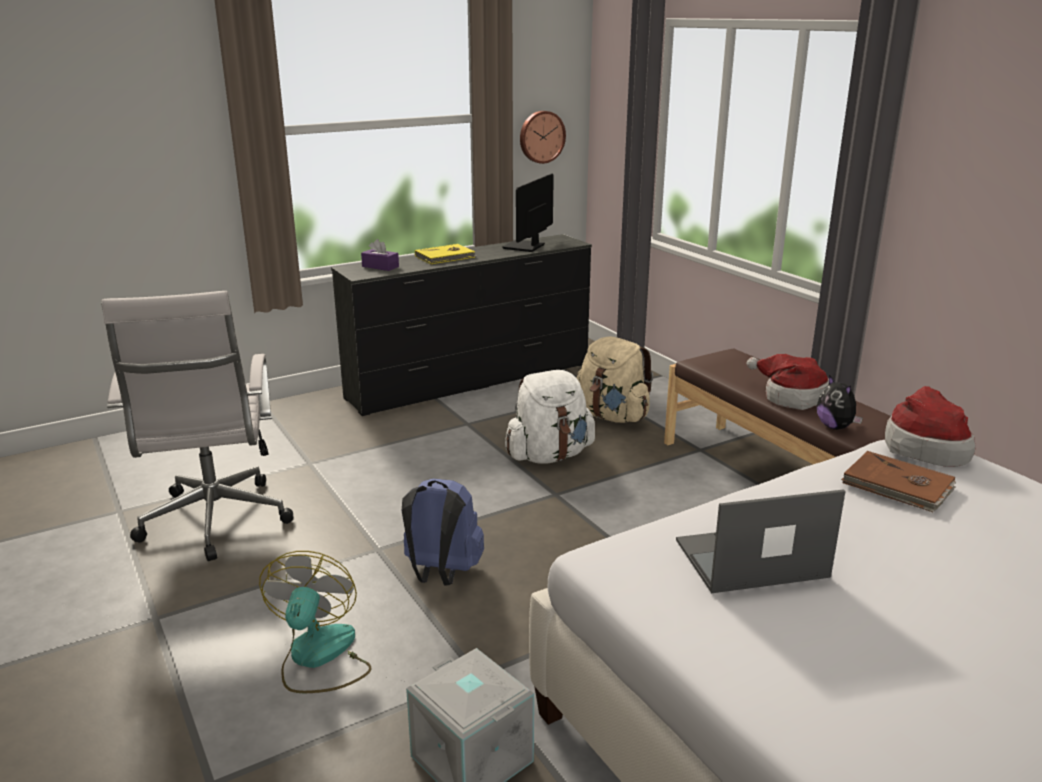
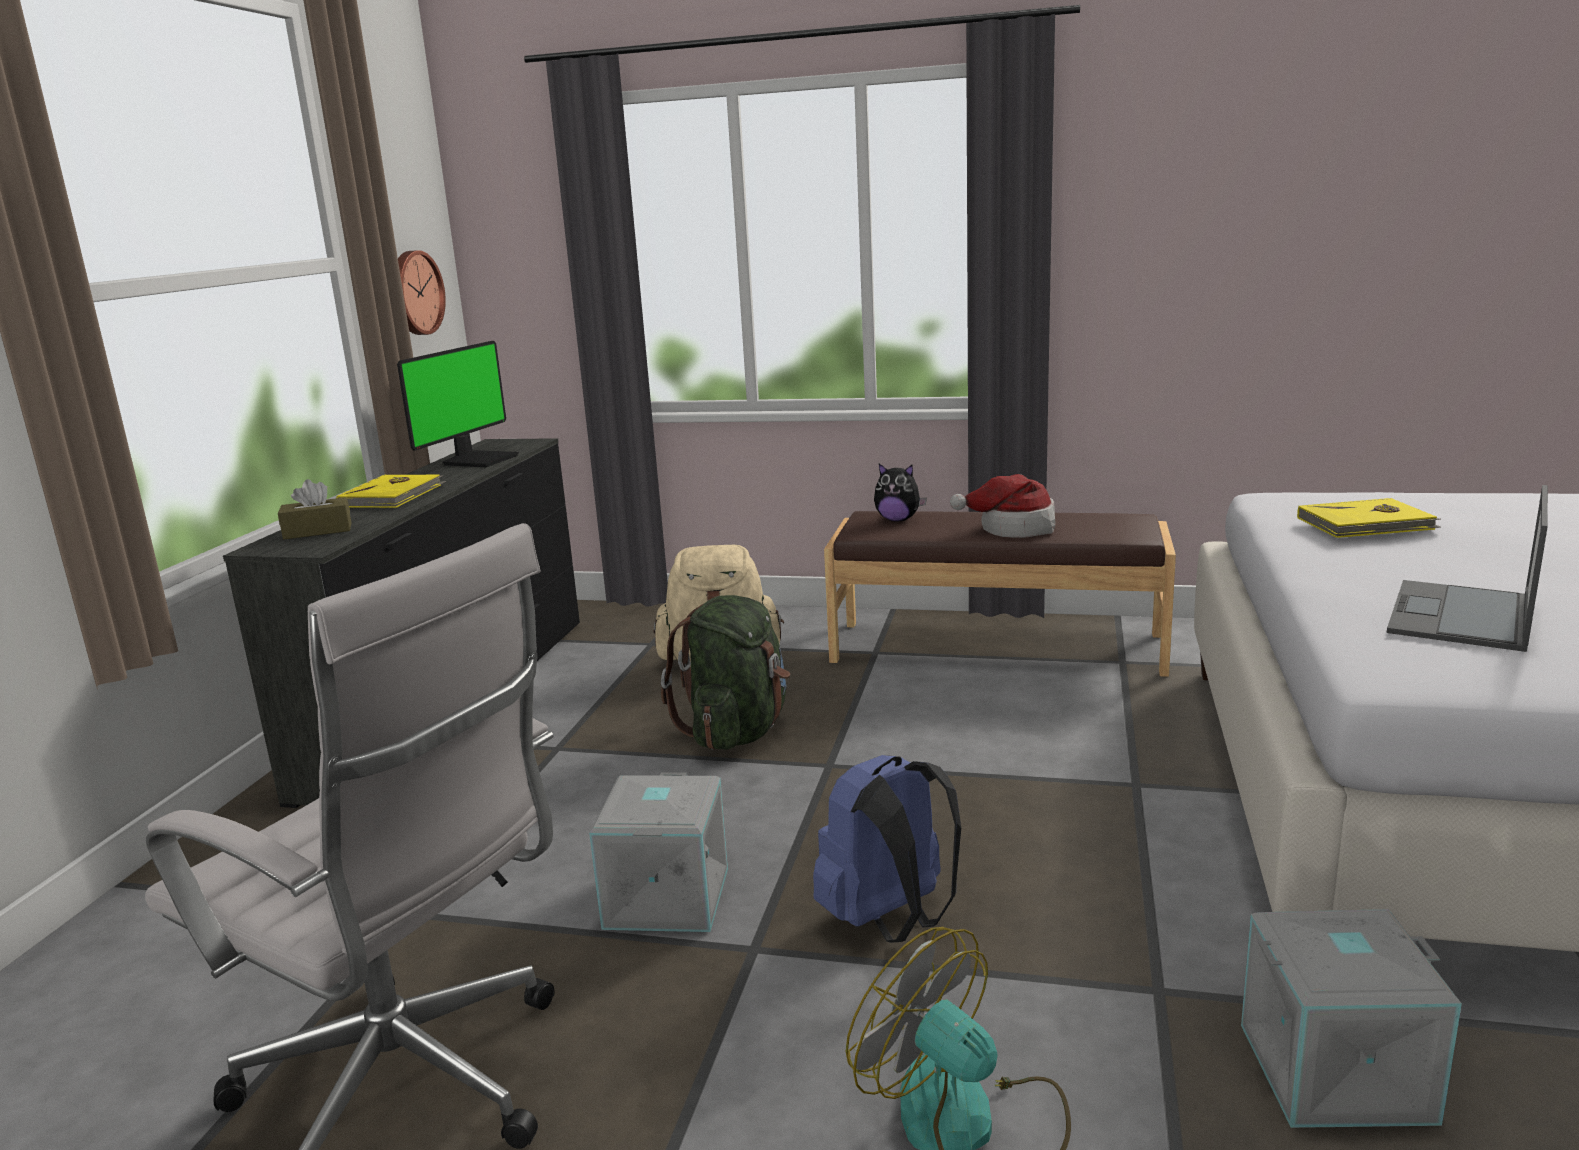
camera: 45 degrees left, 5 degrees down
purple tissue box [361,239,399,271] -> brown tissue box [278,479,352,540]
monitor [502,173,554,252] -> monitor turned 135 degrees counterclockwise [397,341,519,467]
white backpack [505,370,595,464] -> green backpack [661,595,790,750]
plush toy [817,375,863,430] -> plush toy moved to [874,464,927,521]
brown book [841,451,956,512] -> yellow book [1297,498,1441,538]
hat [885,386,976,467] -> none
none -> grey storage box [589,773,728,932]

